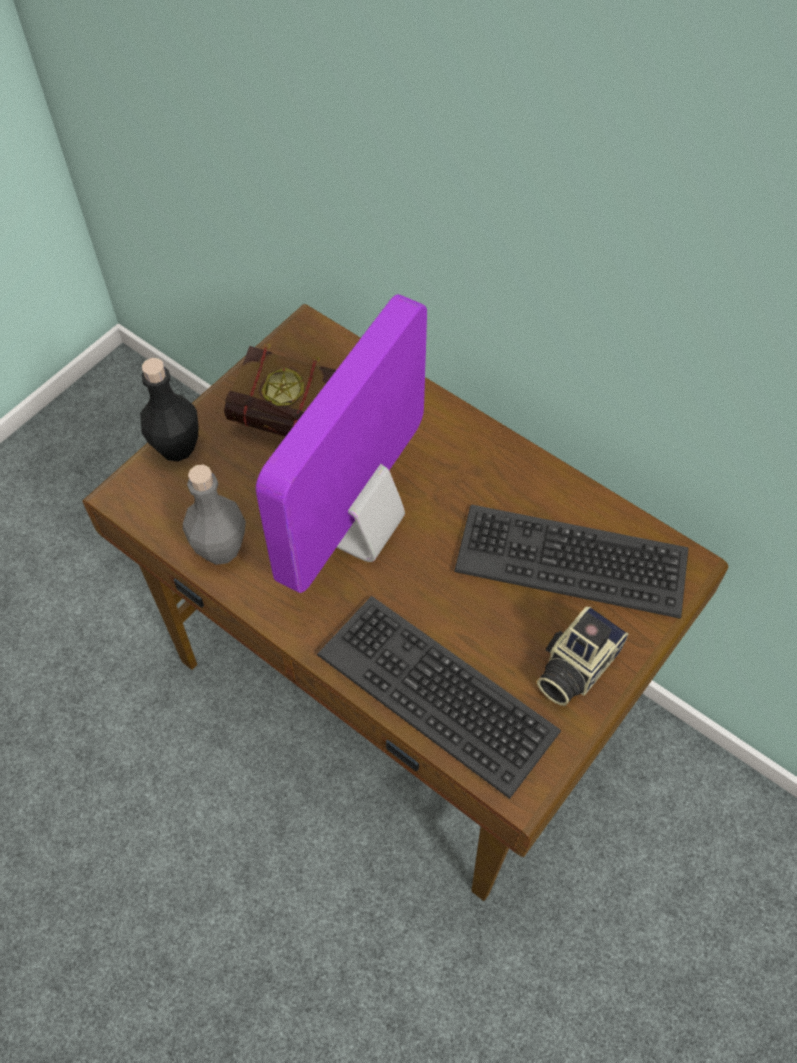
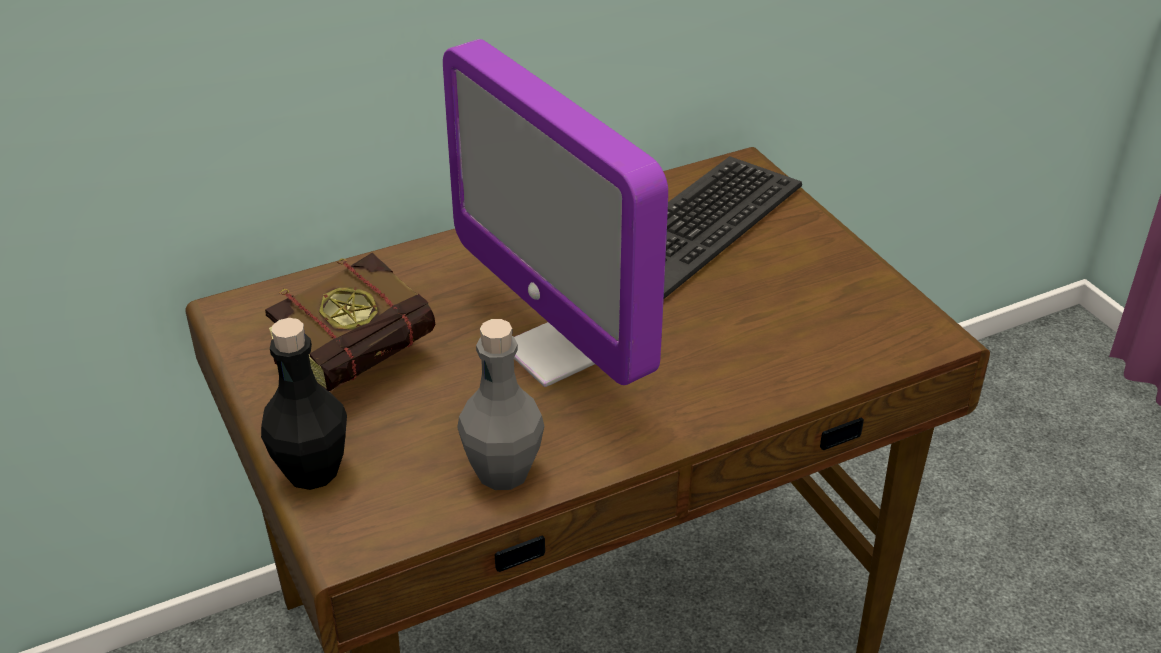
camera: 65 degrees left, 20 degrees down
keyboard [317,596,561,799] -> none
camera [537,606,629,706] -> none

